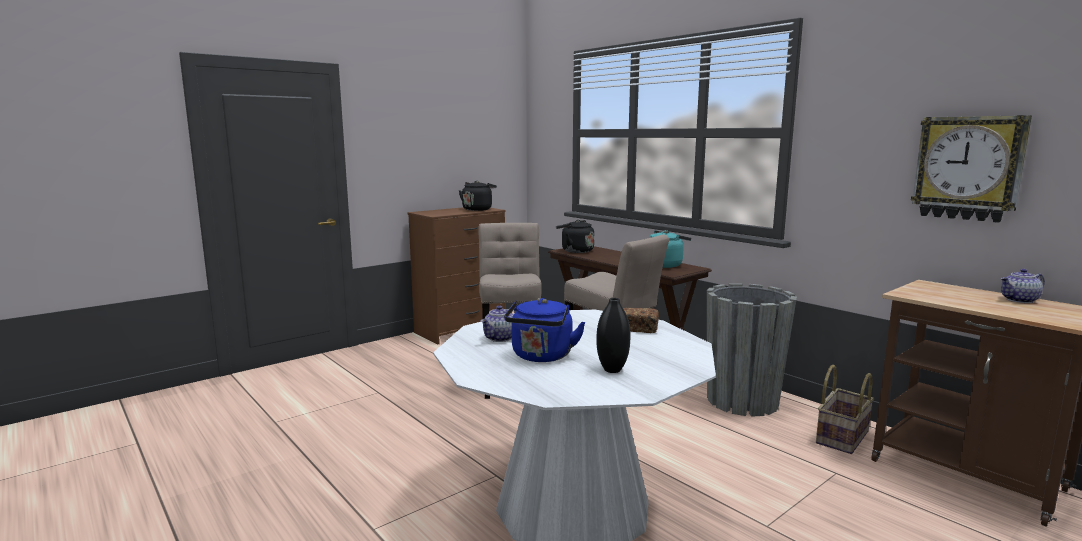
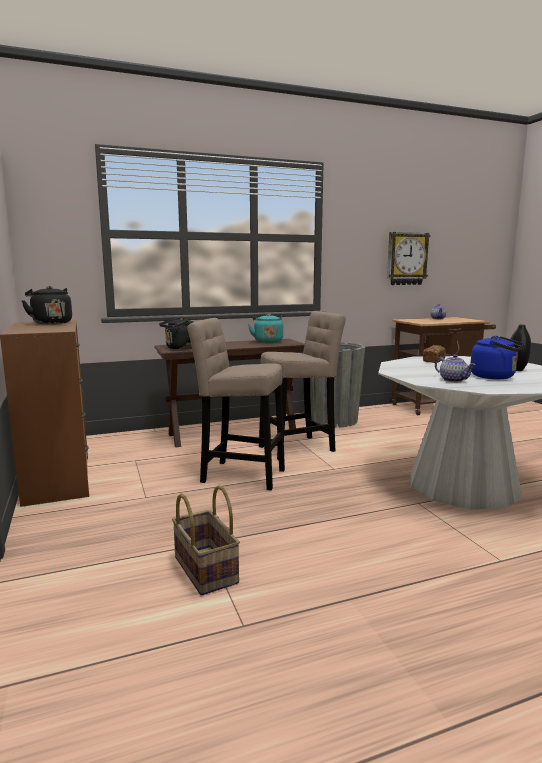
camera: 70 degrees left, 0 degrees up
basket [816,365,874,454] -> basket moved to [172,485,240,596]

